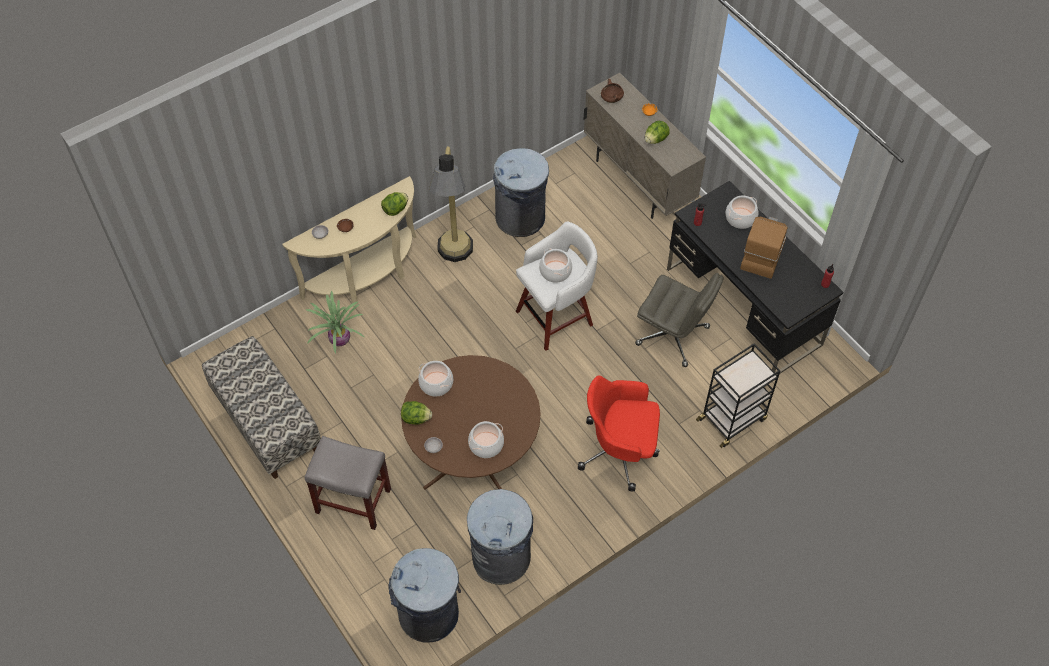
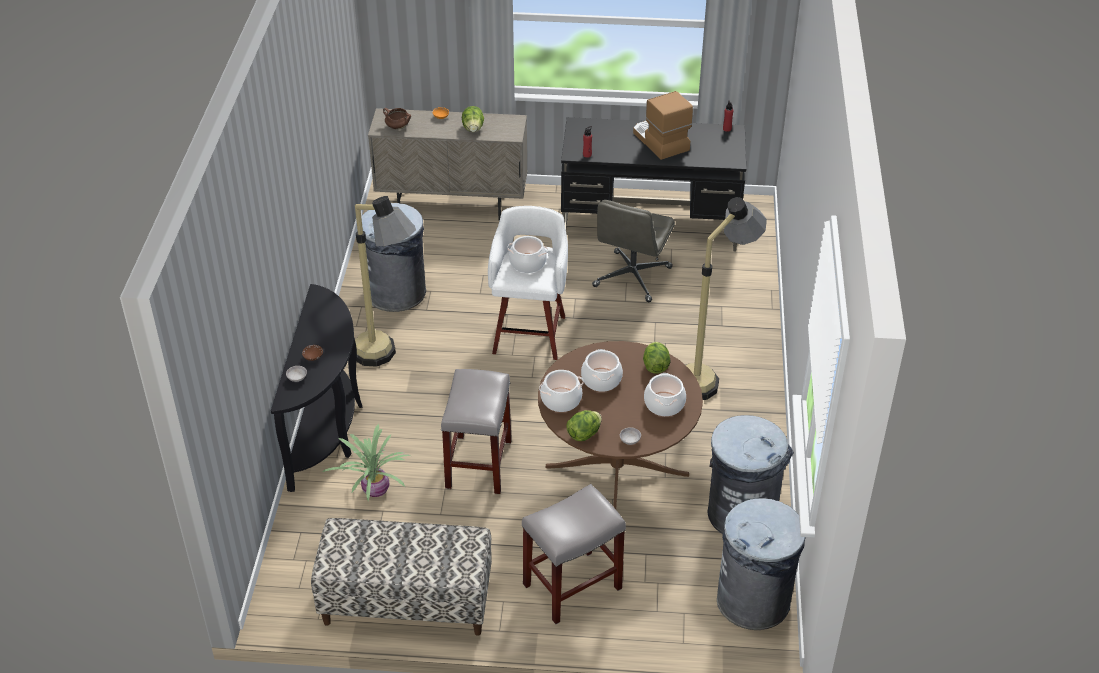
camera: 50 degrees left, 15 degrees down
beige console table [282,176,416,305] -> black console table [271,284,362,492]
lettuce [381,192,408,216] -> lettuce moved to [643,342,670,374]
red office chair [578,376,660,492] -> floor lamp [686,197,767,400]
grey office chair [635,273,724,367] -> grey office chair turned 135 degrees clockwise [592,200,675,302]
black cart [696,343,780,448] -> none
cooking pot [726,195,758,229] -> cooking pot moved to [581,349,623,392]
none -> grey stool [441,369,512,494]

